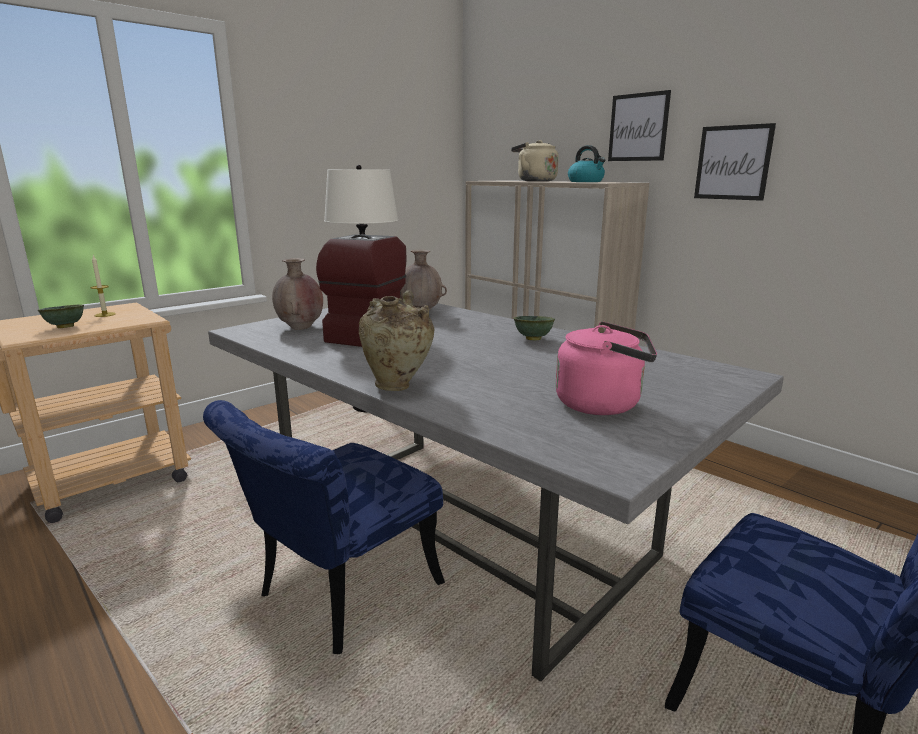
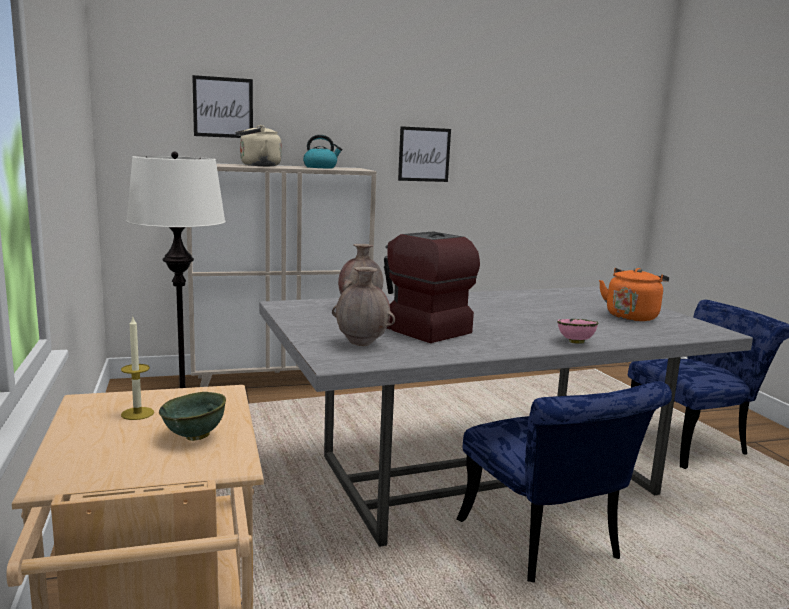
camera: 65 degrees left, 5 degrees down
beige vase [359,290,435,391] -> pink bowl [557,319,599,344]
green bowl [514,316,555,340] -> none
pink kettle [556,321,657,415] -> orange kettle [599,268,669,321]
picture [608,90,671,161] -> picture moved to [192,75,253,138]

